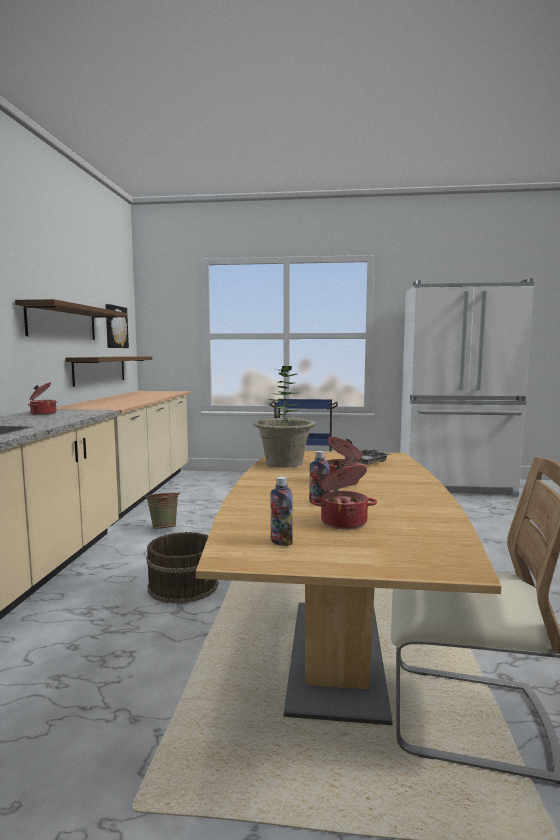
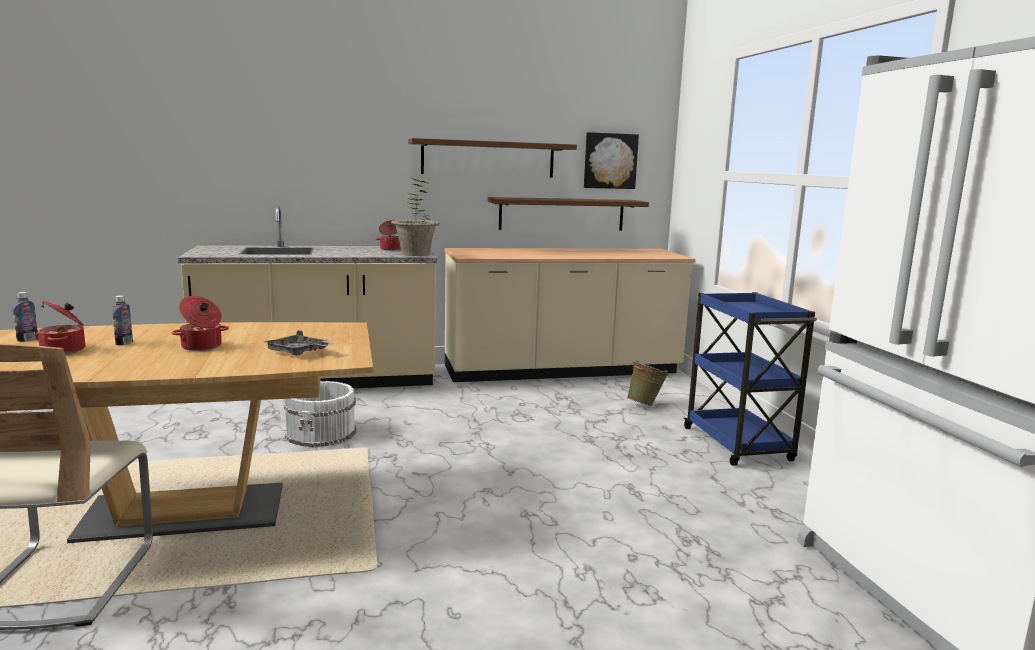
camera: 70 degrees right, 5 degrees up
green bucket [145,491,180,529] -> green bucket moved to [627,361,669,407]
brown bucket [146,532,218,604] -> white bucket [284,381,356,447]
potted plant [253,366,316,468] -> potted plant moved to [391,178,440,256]

